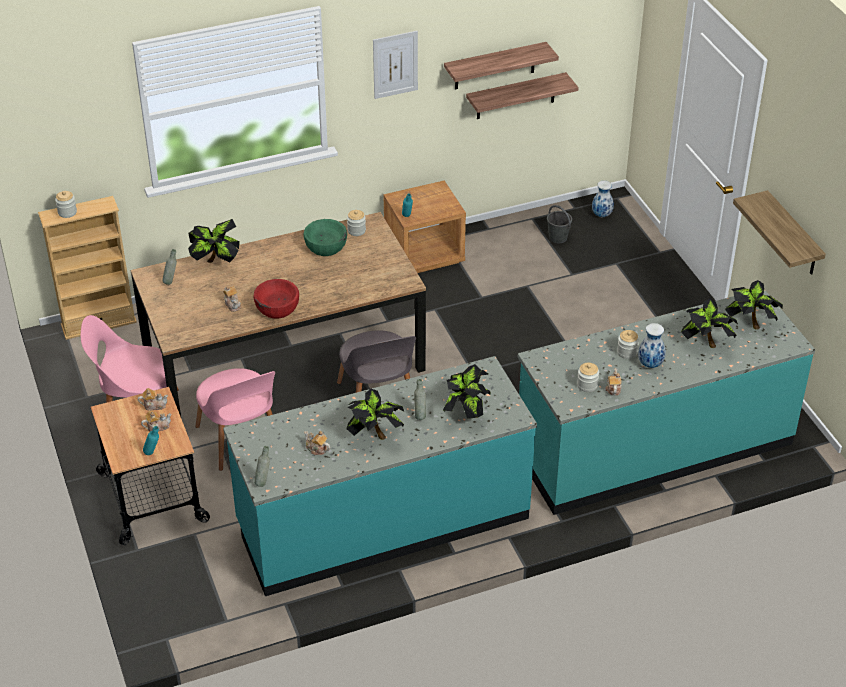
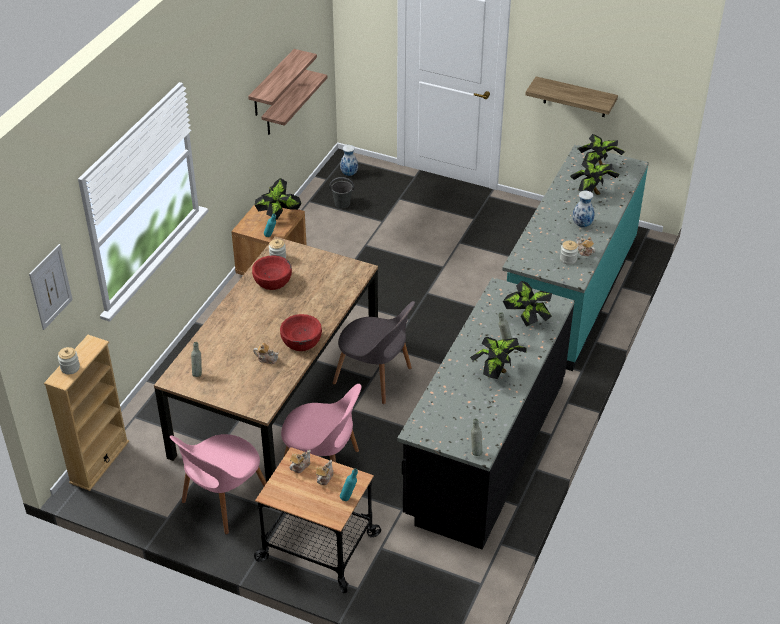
camera: 45 degrees left, 0 degrees up
potted plant [188,219,240,263] -> potted plant moved to [255,178,302,220]
turquoise counter [223,356,537,596] -> black counter [397,277,575,549]
green bowl [304,219,347,256] -> red bowl [252,255,292,290]
teapot [304,431,330,455] -> none
picture [373,31,418,99] -> picture moved to [29,244,73,330]
jar [617,330,639,359] -> none

